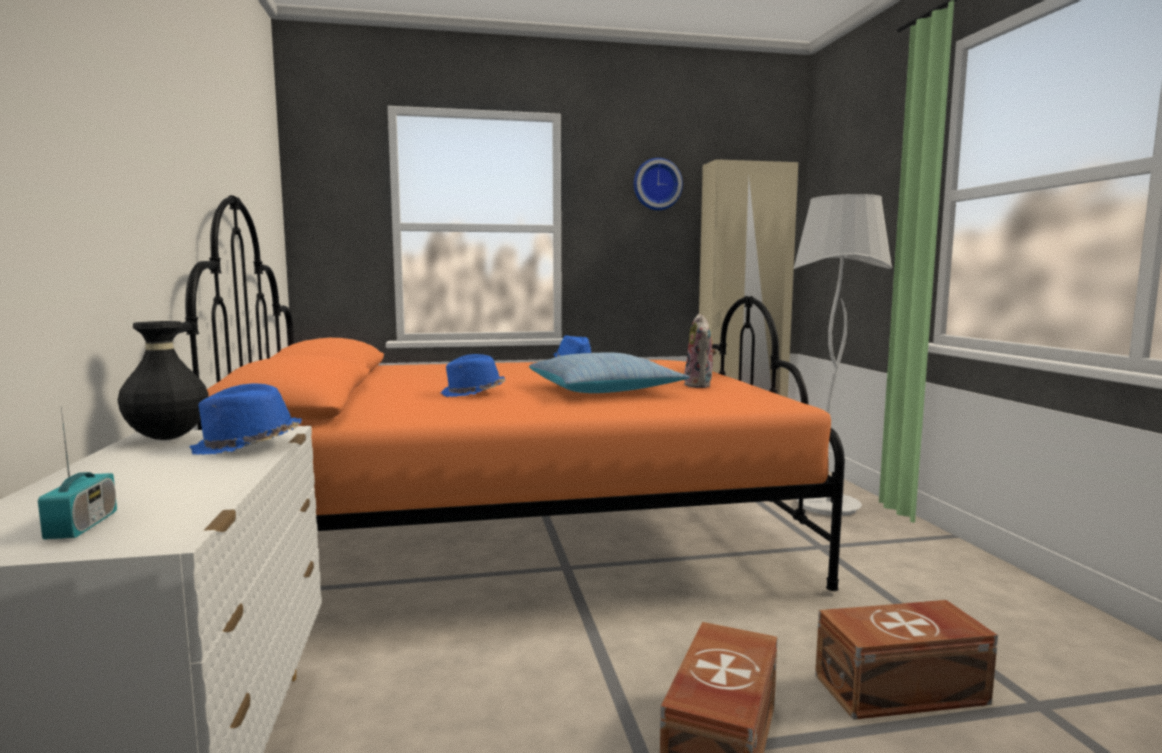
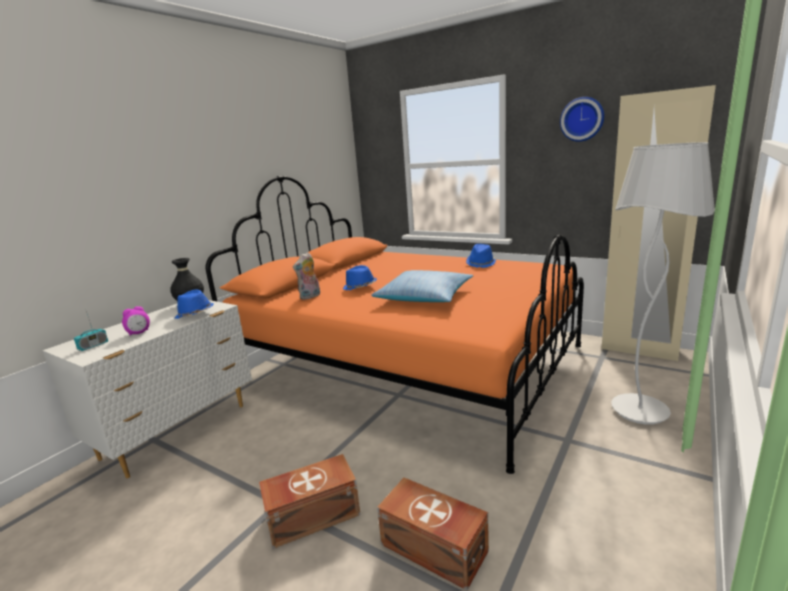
camera: 45 degrees right, 10 degrees up
plush toy [684,314,717,388] -> plush toy moved to [293,252,320,300]
none -> alarm clock [122,306,150,335]

